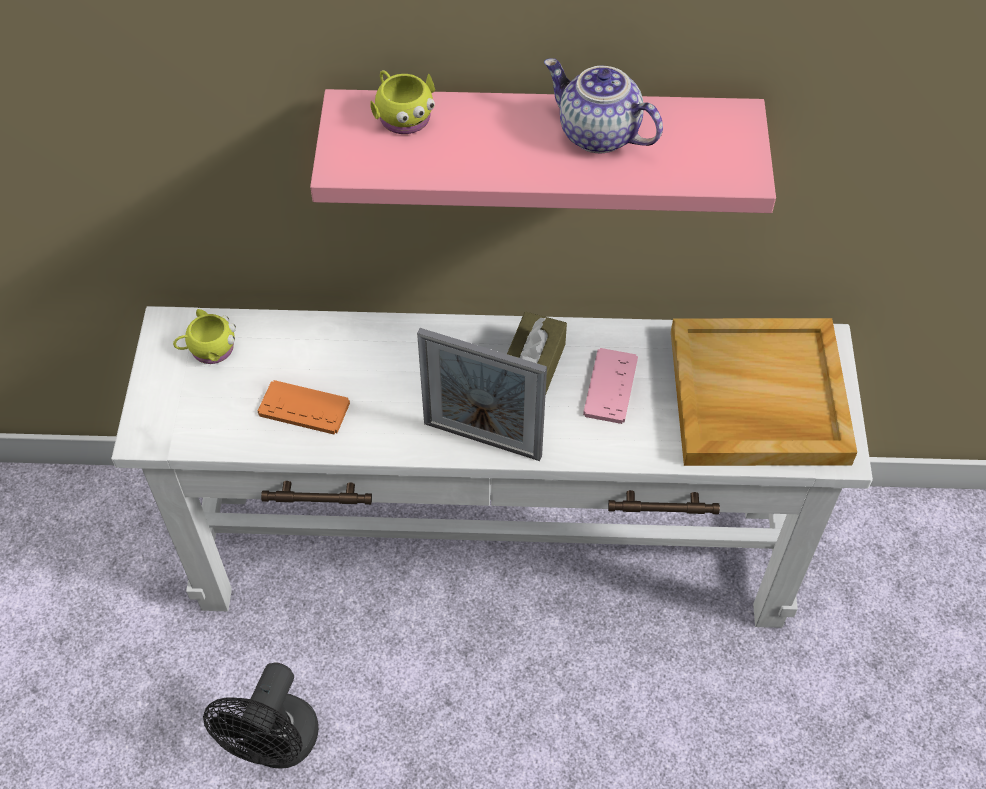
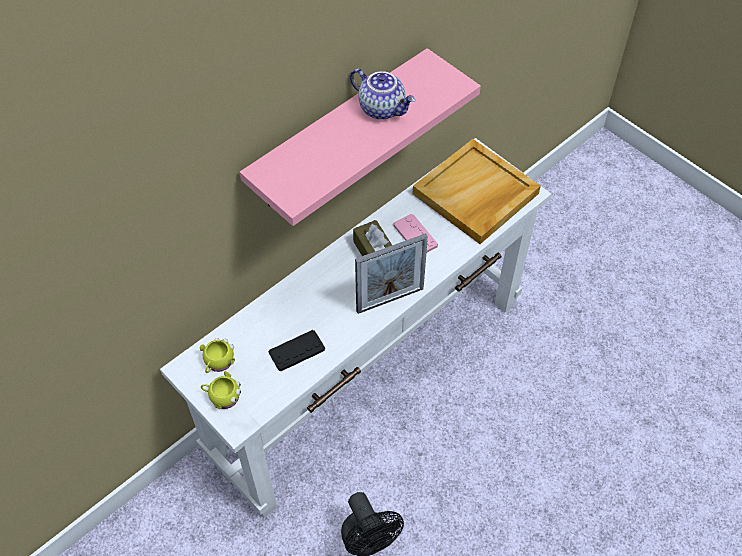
camera: 45 degrees left, 0 degrees up
orange game controller [258,380,350,435] -> black game controller [269,330,325,371]
yellow mug [370,70,435,134] -> yellow mug moved to [201,371,241,409]
teapot [544,58,663,153] -> teapot turned 135 degrees counterclockwise [350,68,415,120]

